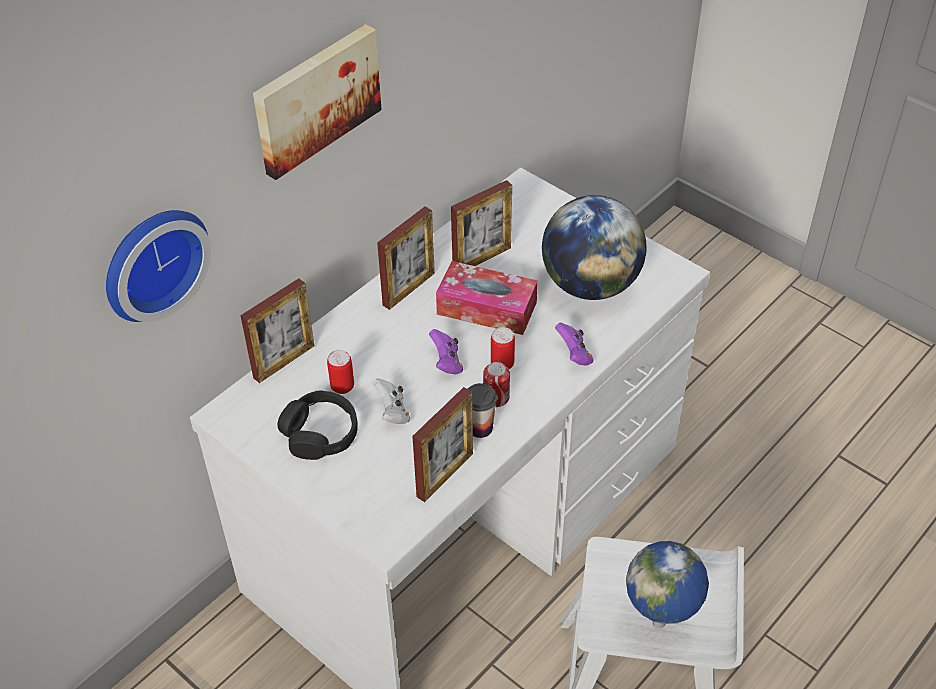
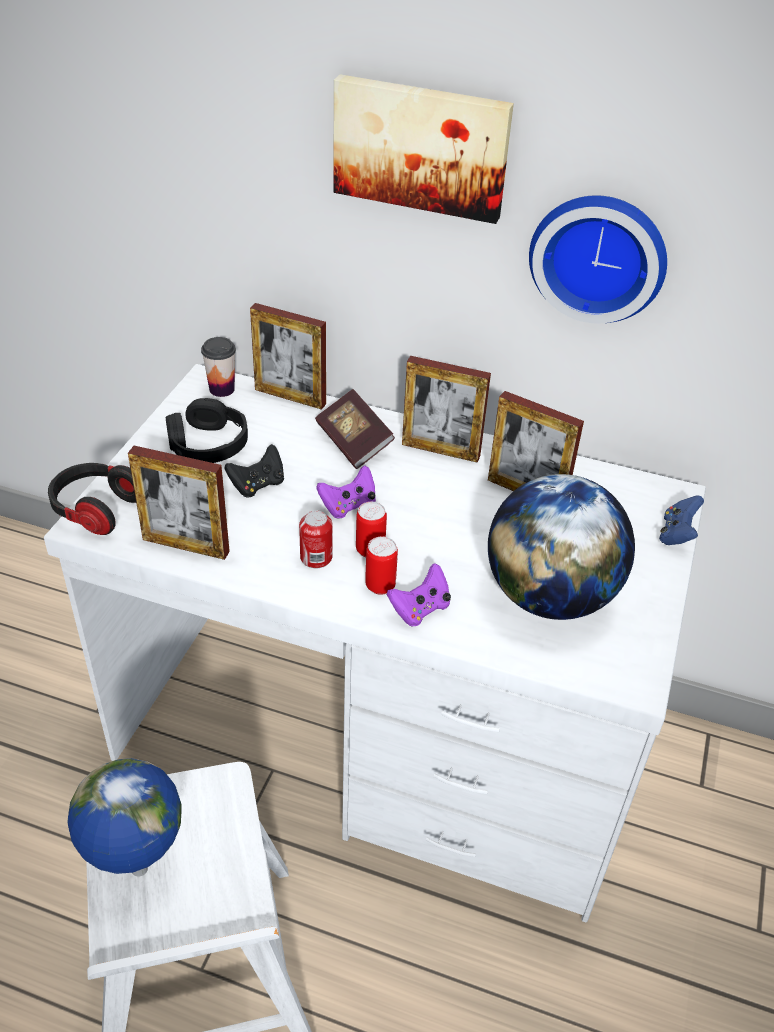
camera: 65 degrees right, 5 degrees down
wall clock [106,210,211,322] -> wall clock moved to [529,195,667,323]
can [327,350,354,394] -> can moved to [365,536,398,595]
white game controller [372,378,410,424] -> black game controller [224,444,284,498]
tissue box [436,261,538,335] -> none
cup [468,383,497,438] -> cup moved to [201,337,236,397]
none -> headphones [48,463,136,535]
none -> book [315,389,395,469]
none -> blue game controller [659,495,704,545]

